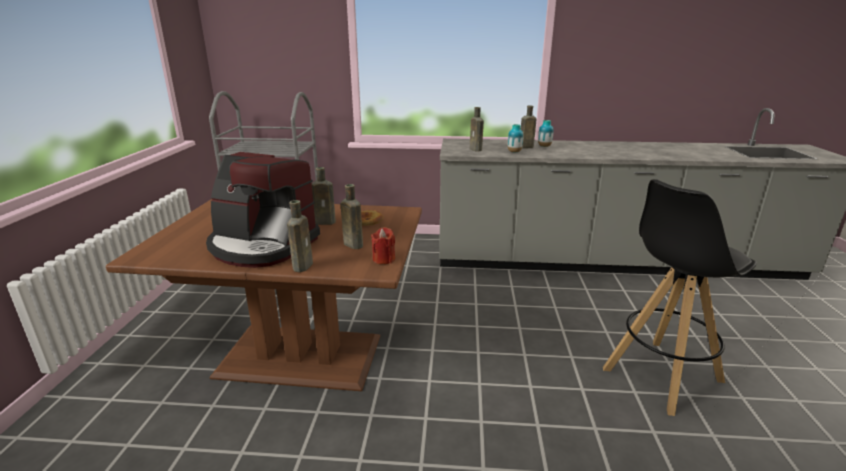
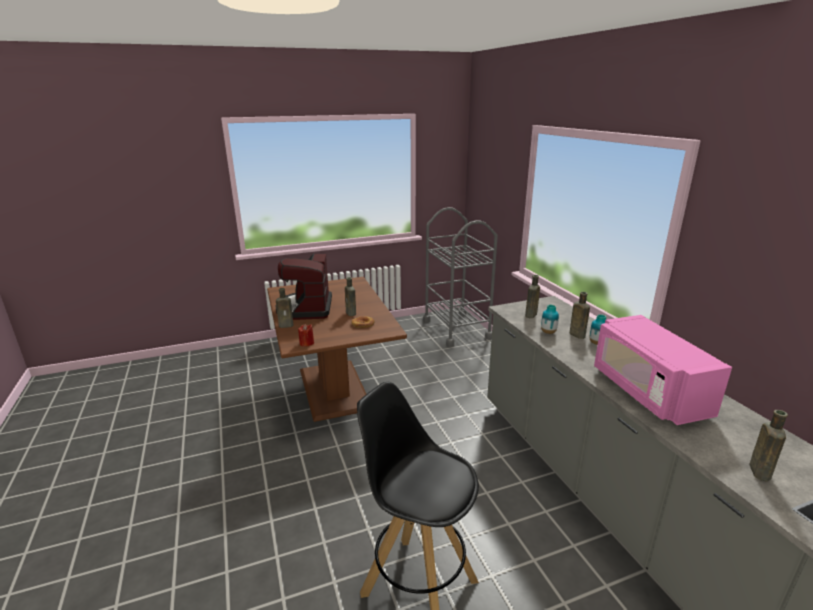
camera: 65 degrees right, 0 degrees up
brown bottle [341,184,363,249] -> brown bottle moved to [749,410,788,482]
none -> pink microwave [594,315,732,425]

